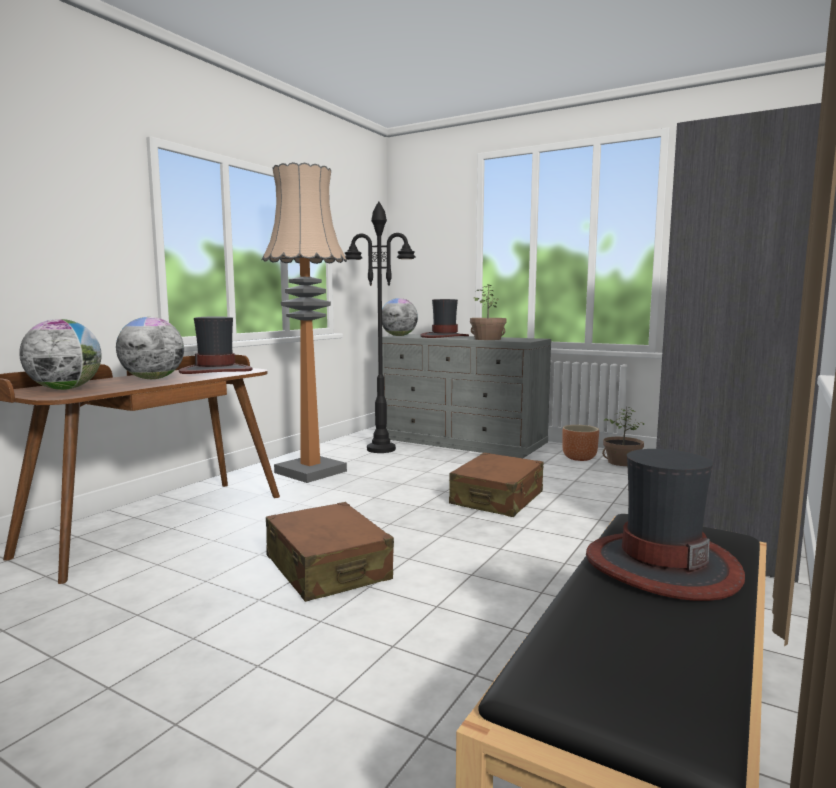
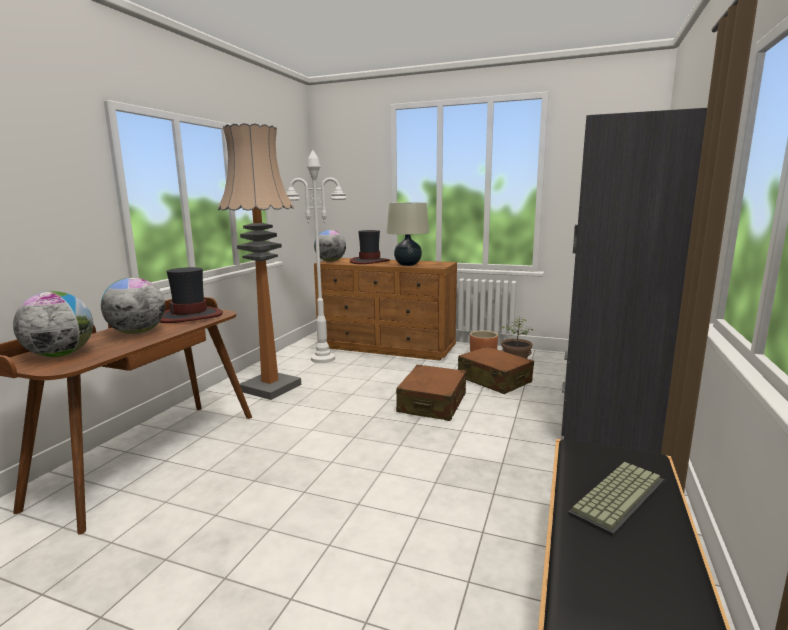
camera: 10 degrees left, 5 degrees up
brown suitcase [266,502,394,602] -> brown suitcase moved to [458,346,534,394]
black floor lamp [345,202,416,453] -> white floor lamp [287,150,347,363]
grey dresser [382,334,551,458] -> brown dresser [314,258,457,361]
potted plant [470,284,507,340] -> beige table lamp [386,202,429,266]
hat [586,449,745,601] -> keyboard [568,462,664,537]

